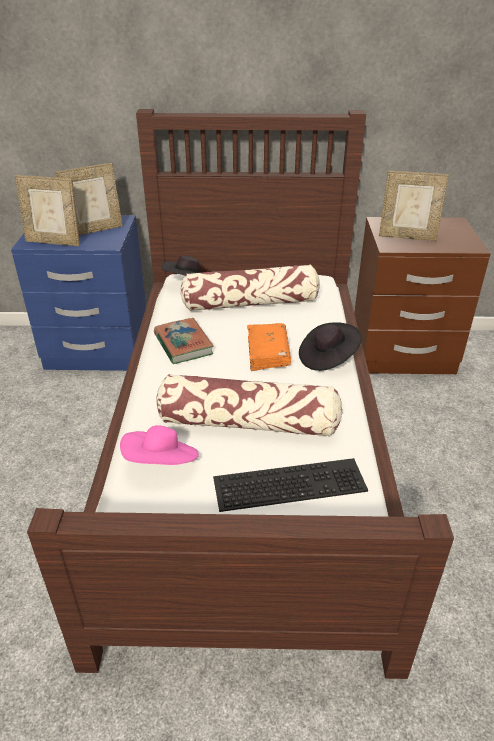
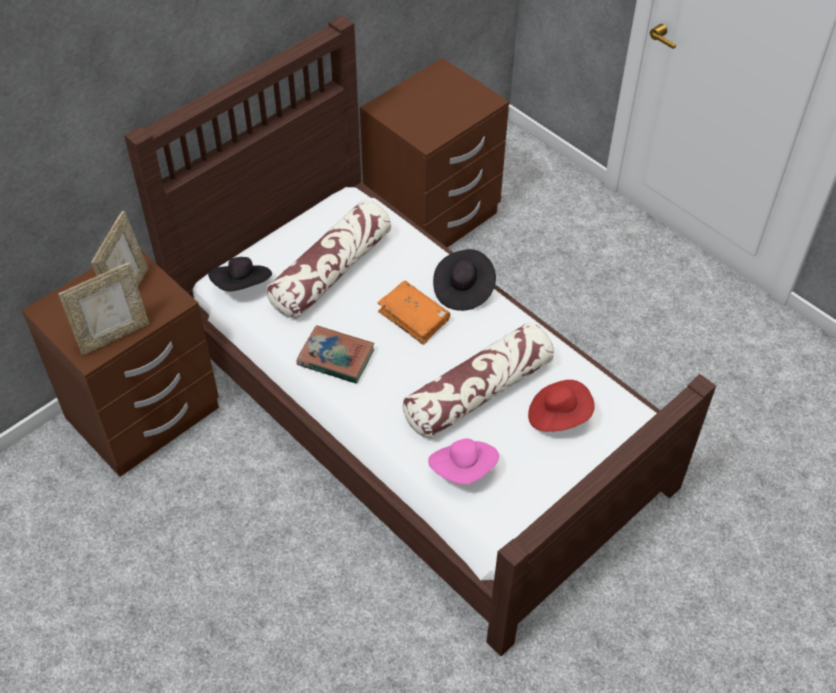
camera: 45 degrees left, 15 degrees up
blue nightstand [11,215,146,371] -> brown nightstand [22,250,219,477]
keyboard [213,458,368,512] -> red hat [528,380,595,432]
picture frame [379,171,449,241] -> none

